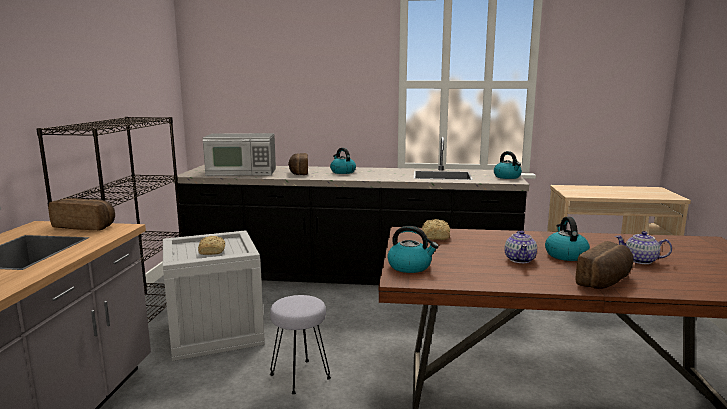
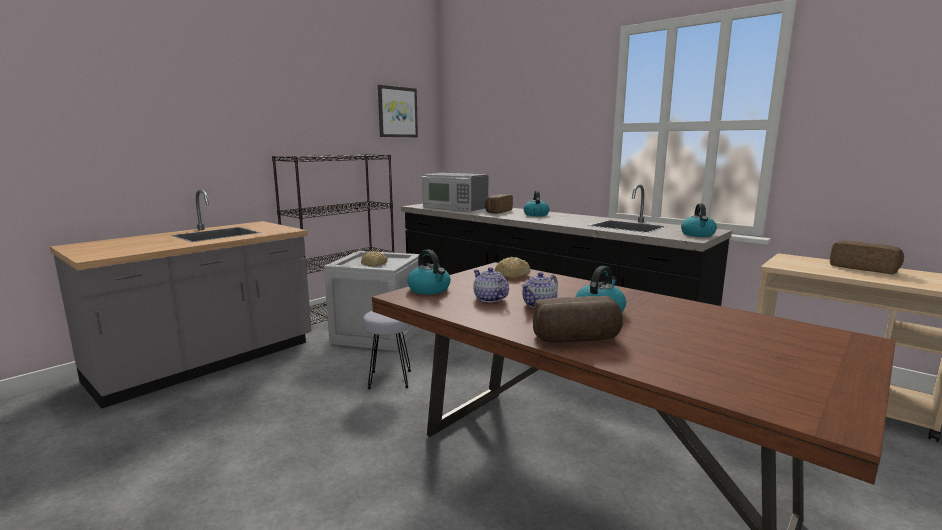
camera: 35 degrees right, 0 degrees up
bread [48,198,115,230] -> bread moved to [830,241,904,274]
teapot [615,231,672,264] -> teapot moved to [473,267,509,302]
none -> picture [378,85,418,137]

